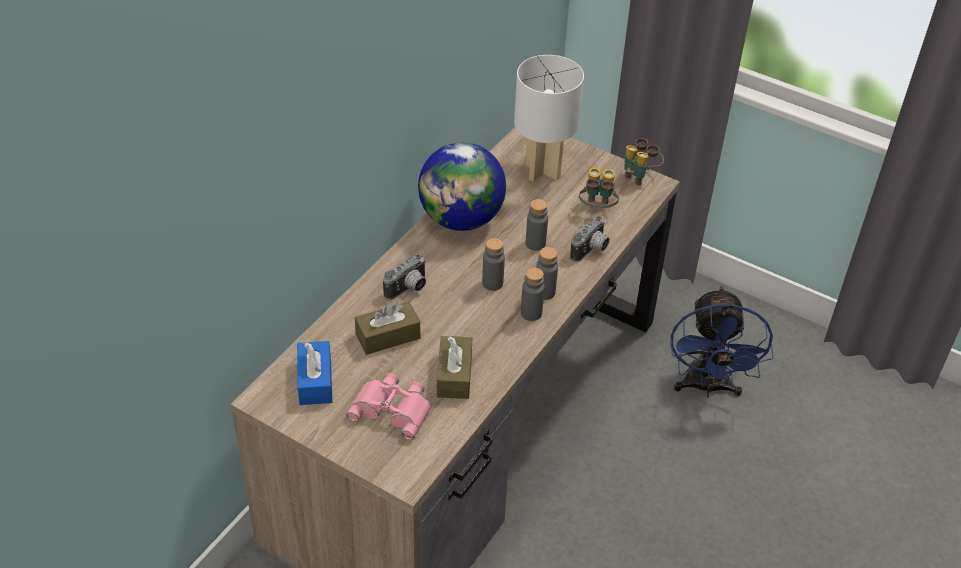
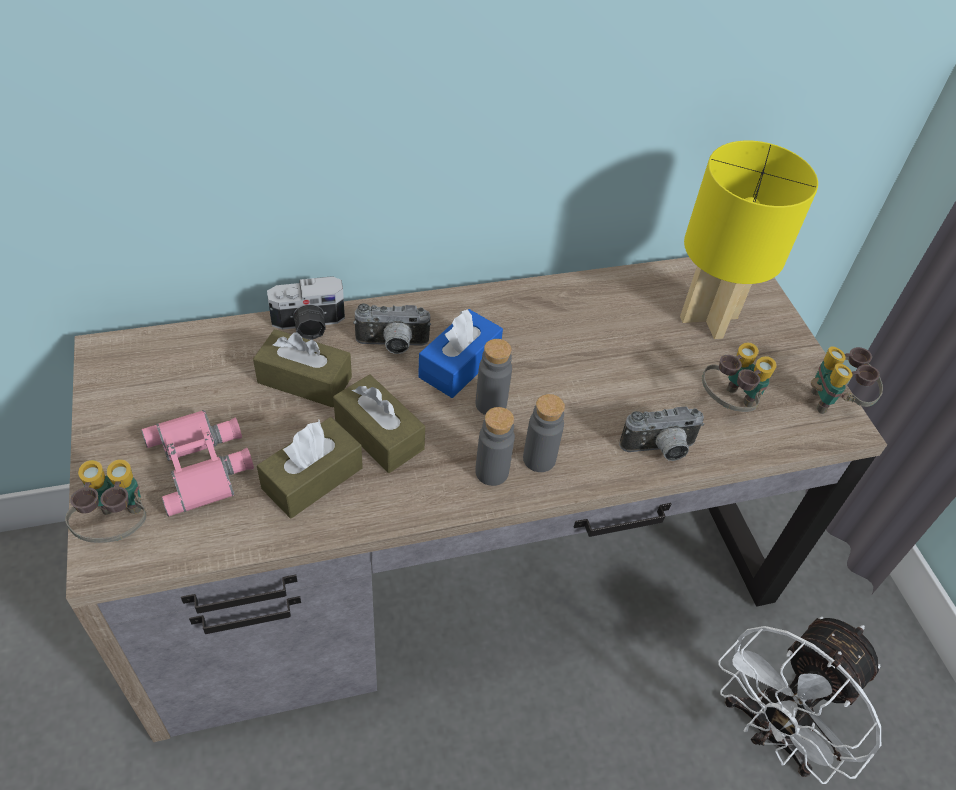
camera: 40 degrees right, 5 degrees up
blue tissue box [297,341,332,405] -> blue tissue box moved to [418,309,503,398]
globe [418,142,506,231] -> none
white table lamp [514,55,584,182] -> yellow table lamp [680,141,818,339]
grey bottle [526,199,548,251] -> none
blue fan [671,286,774,397] -> white fan [718,617,881,784]
none -> binoculars [65,459,147,543]
none -> camera [267,276,345,340]
none -> brown tissue box [333,375,425,473]

